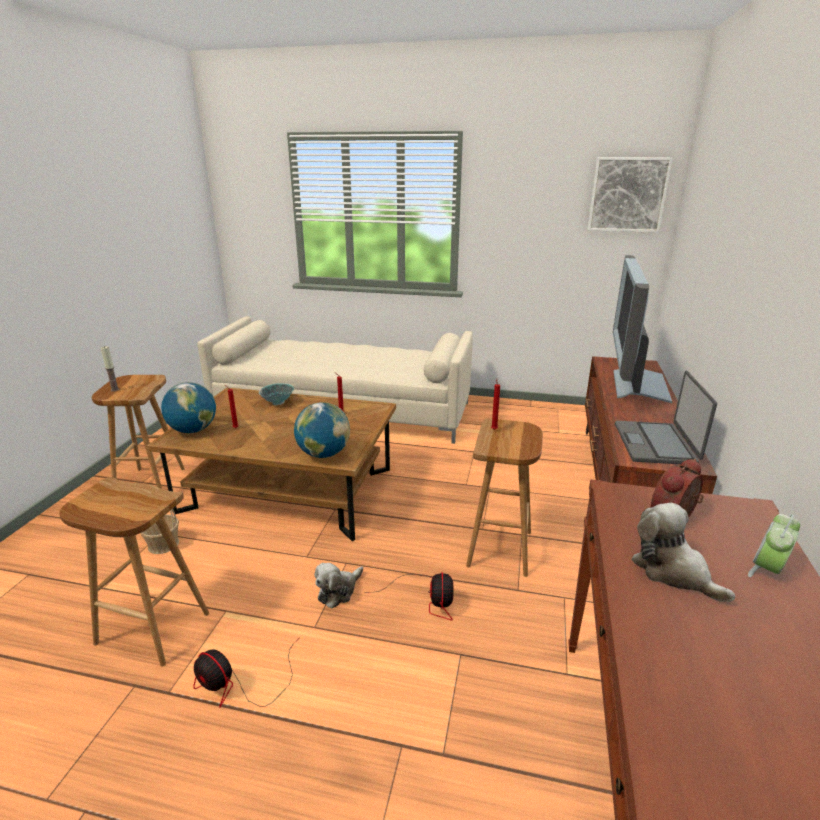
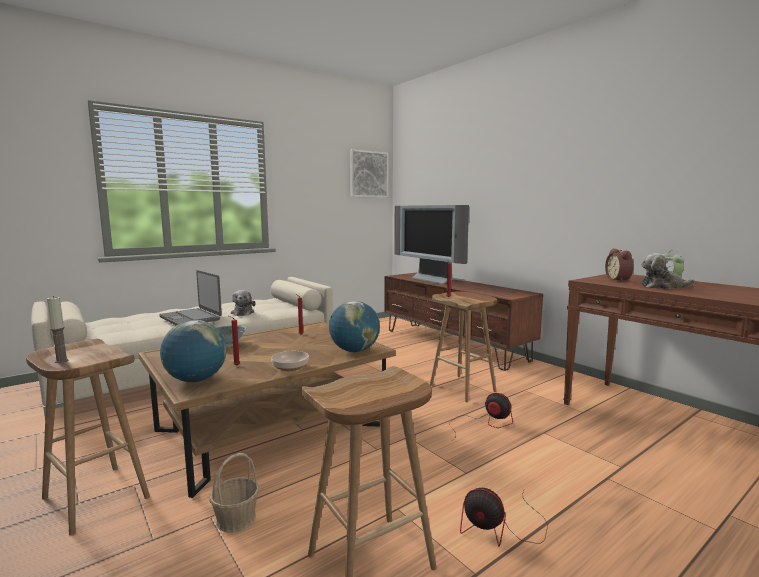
camera: 50 degrees left, 15 degrees down
fan [193,637,300,708] -> fan turned 45 degrees clockwise [460,488,548,547]
plush toy [314,563,363,609] -> plush toy moved to [231,290,255,316]
laptop [615,371,717,464] -> laptop moved to [159,270,222,325]
none -> bowl [271,351,309,371]

